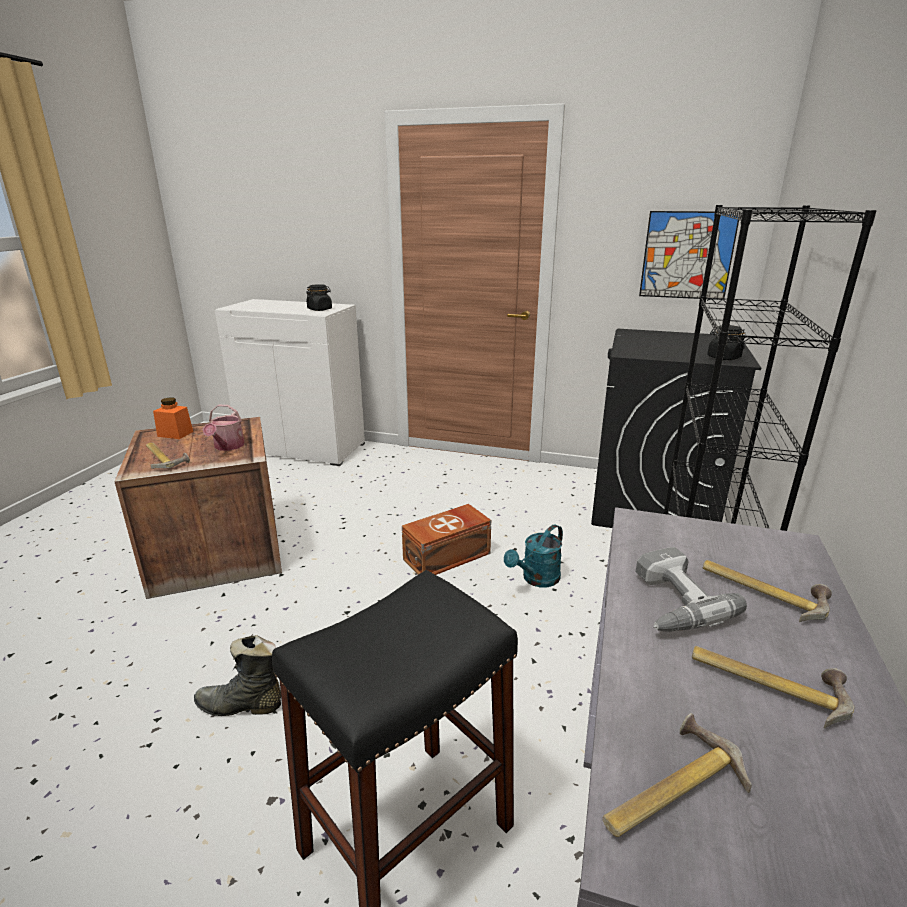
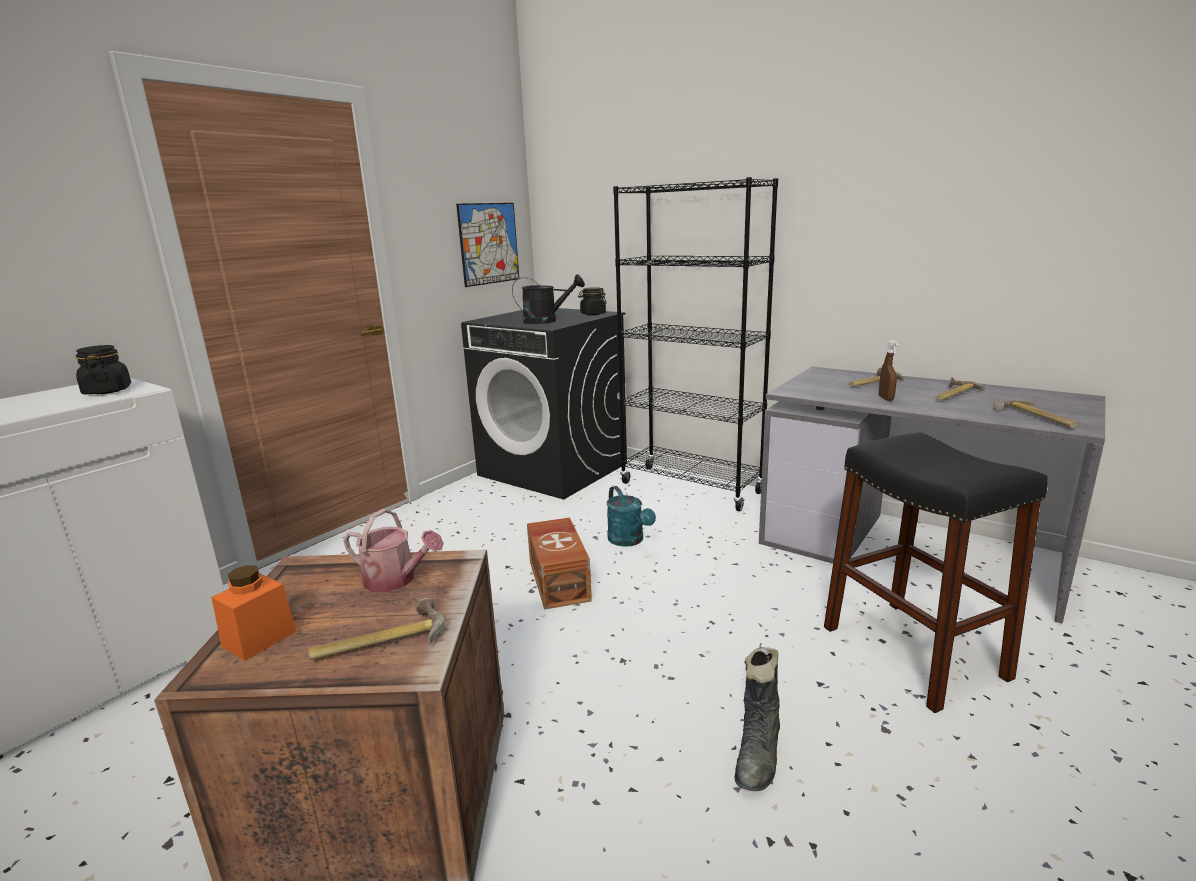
camera: 70 degrees left, 5 degrees down
power drill [636,547,747,632] -> brown spray bottle [879,340,898,401]
none -> black watering can [512,274,585,324]

